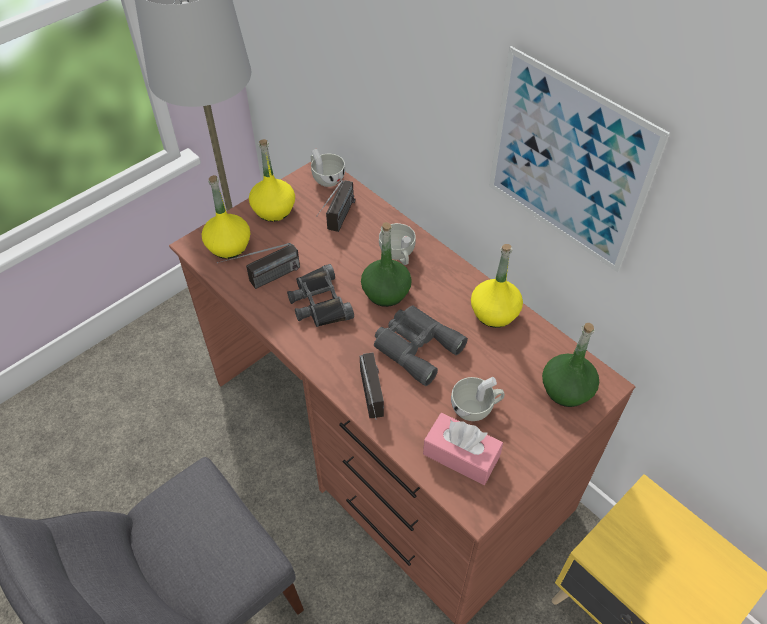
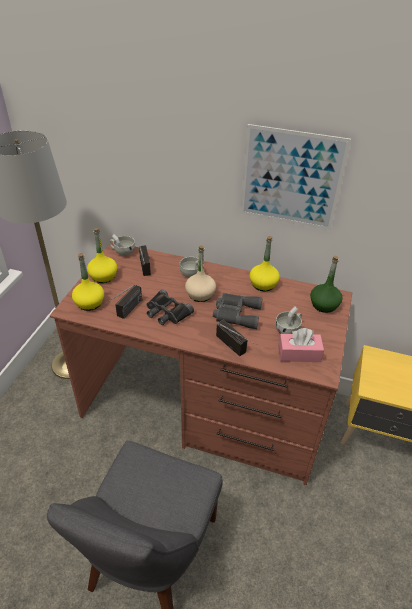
camera: 30 degrees left, 10 degrees down
green bottle [361,222,412,307] -> beige bottle [185,245,216,302]

